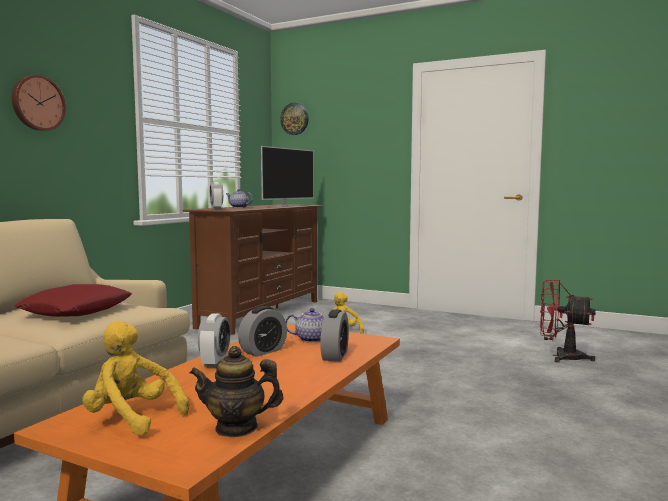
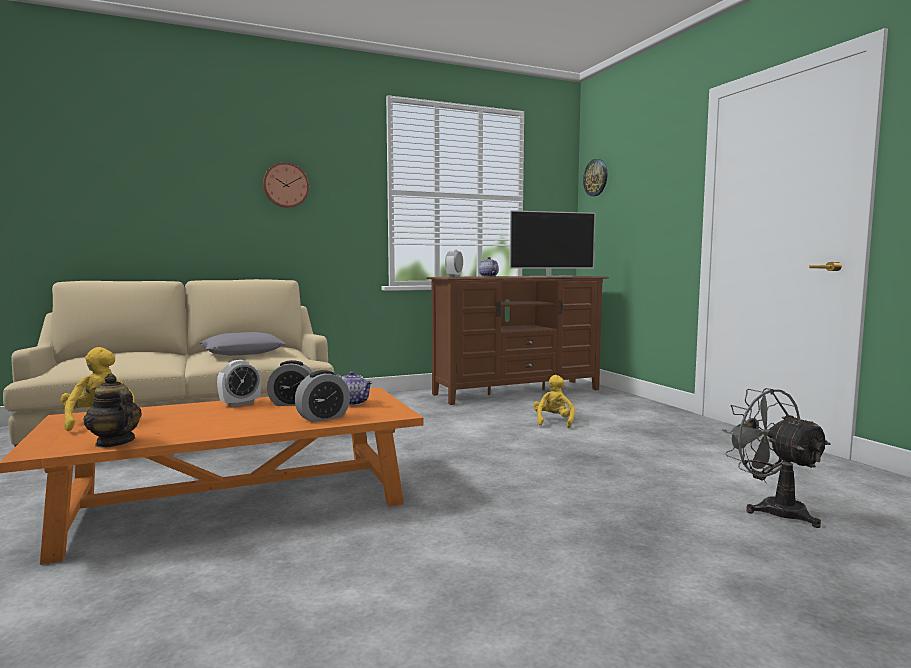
camera: 40 degrees right, 0 degrees up
red pillow [14,284,132,317] -> grey pillow [200,332,286,356]
red fan [540,280,596,362] -> grey fan [722,388,831,528]

